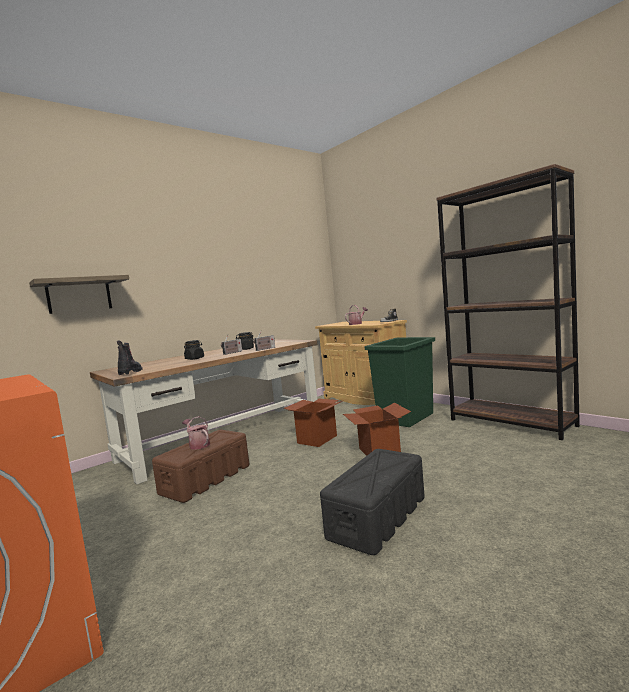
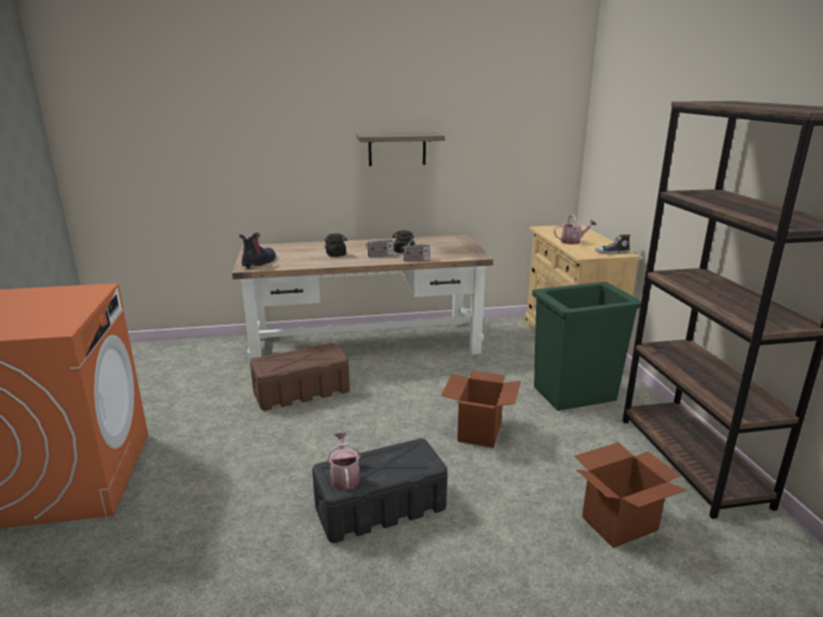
camera: 30 degrees right, 15 degrees up
shelf [29,275,129,314] -> shelf moved to [356,132,445,166]
watering can [182,416,210,450] -> watering can moved to [327,432,361,490]
cardboard box [284,399,342,447] -> cardboard box moved to [575,442,687,548]

